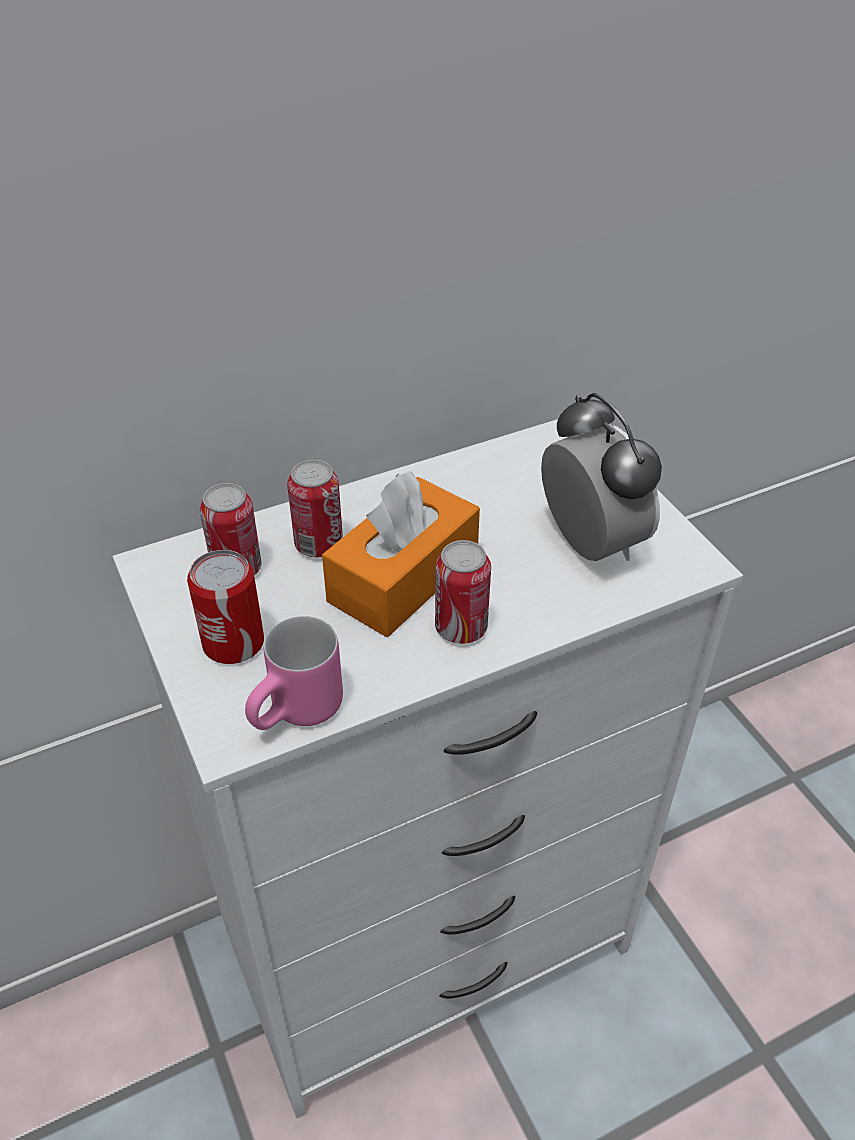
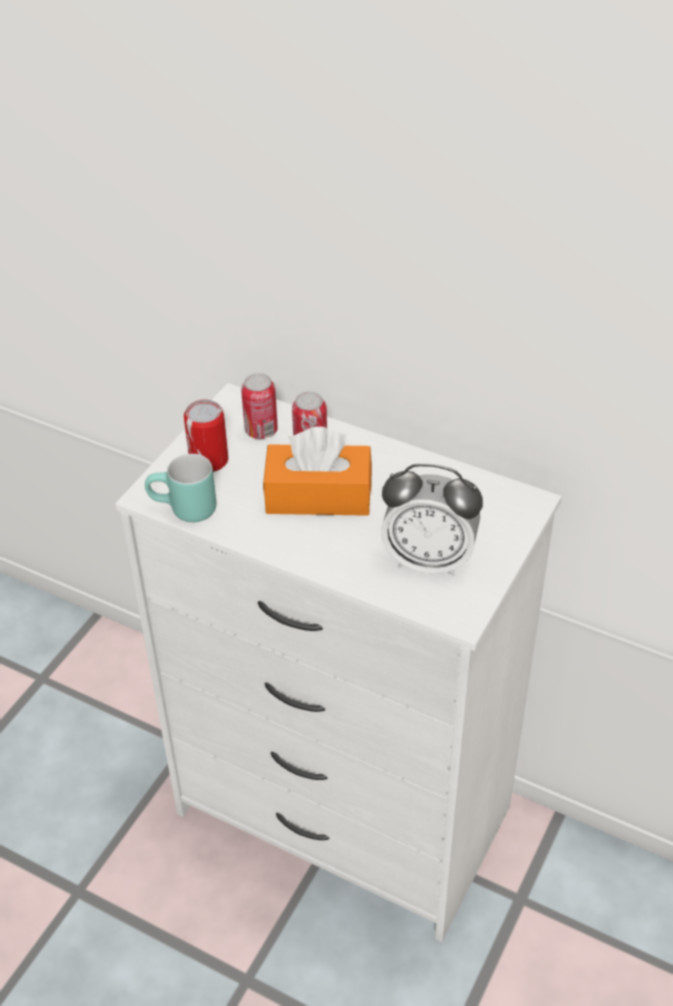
camera: 55 degrees right, 0 degrees up
pink mug [245,616,343,730] -> turquoise mug [145,454,216,522]
can [435,540,491,644] -> none
alarm clock [541,393,662,561] -> alarm clock turned 75 degrees clockwise [381,463,483,576]

